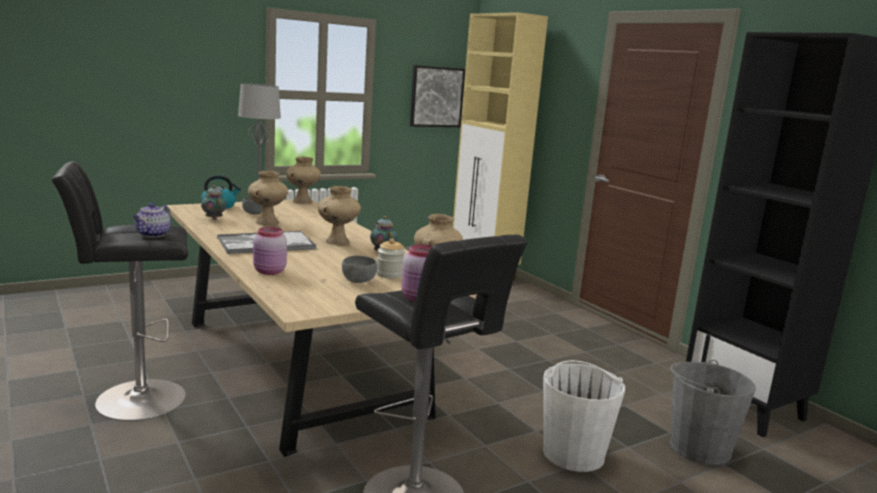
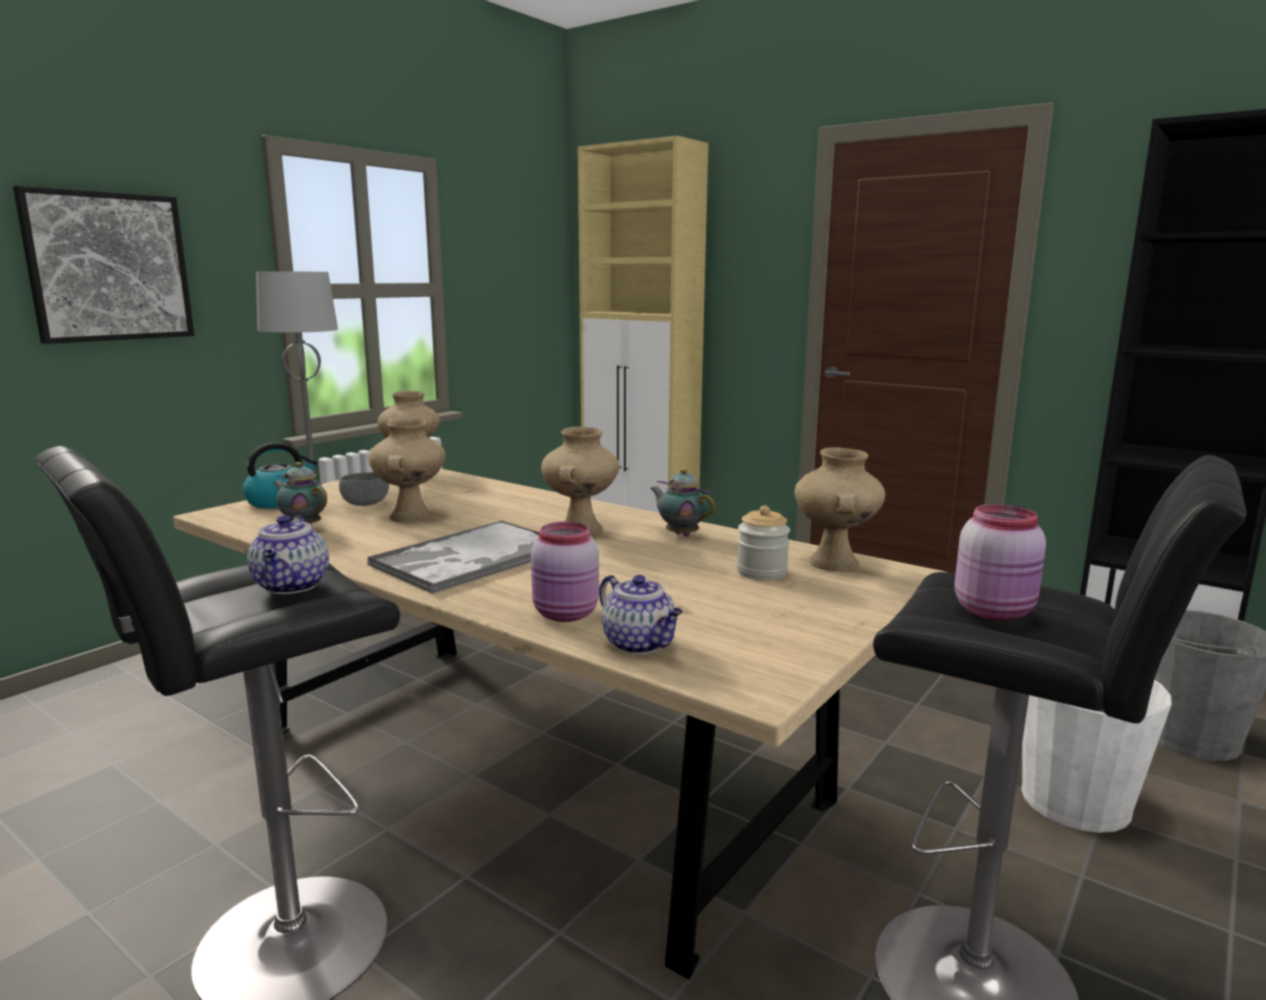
camera: 20 degrees left, 0 degrees up
grey bowl [342,256,377,283] -> none
picture [410,65,465,127] -> picture moved to [13,186,194,344]
none -> teapot [599,575,683,654]

